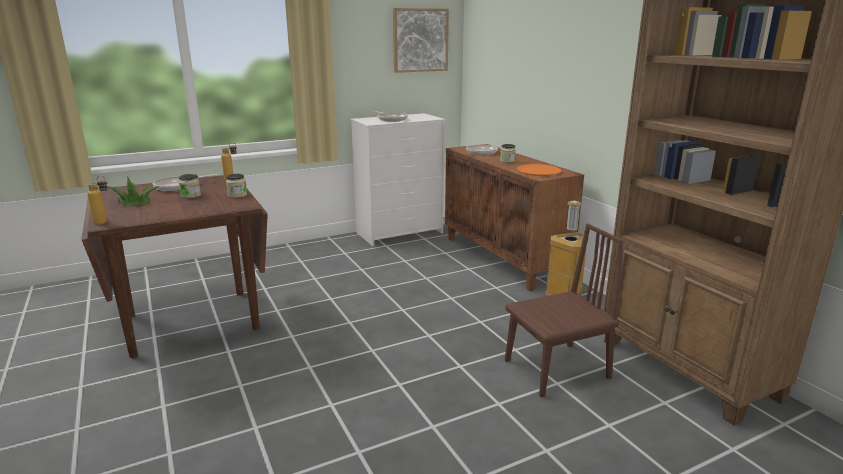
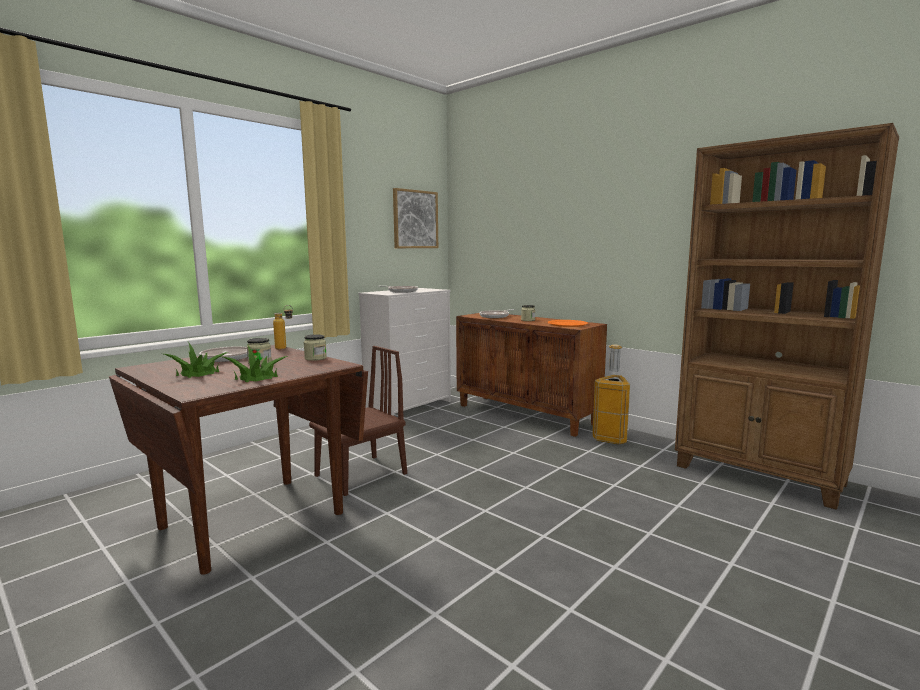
camera: 20 degrees left, 10 degrees down
bottle [87,175,108,225] -> none
brown chair [505,223,623,398] -> brown chair moved to [309,346,407,496]
none -> potted plant [223,344,288,382]

